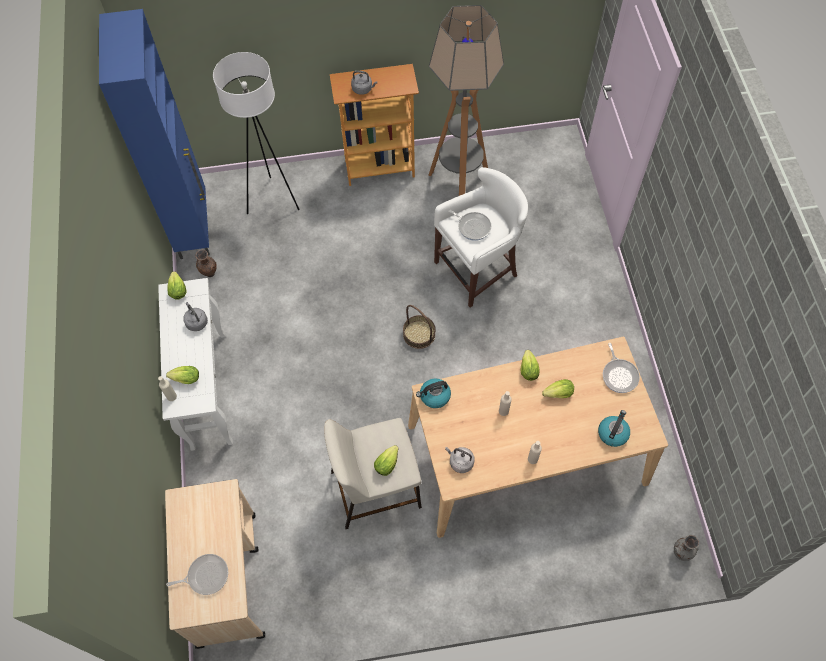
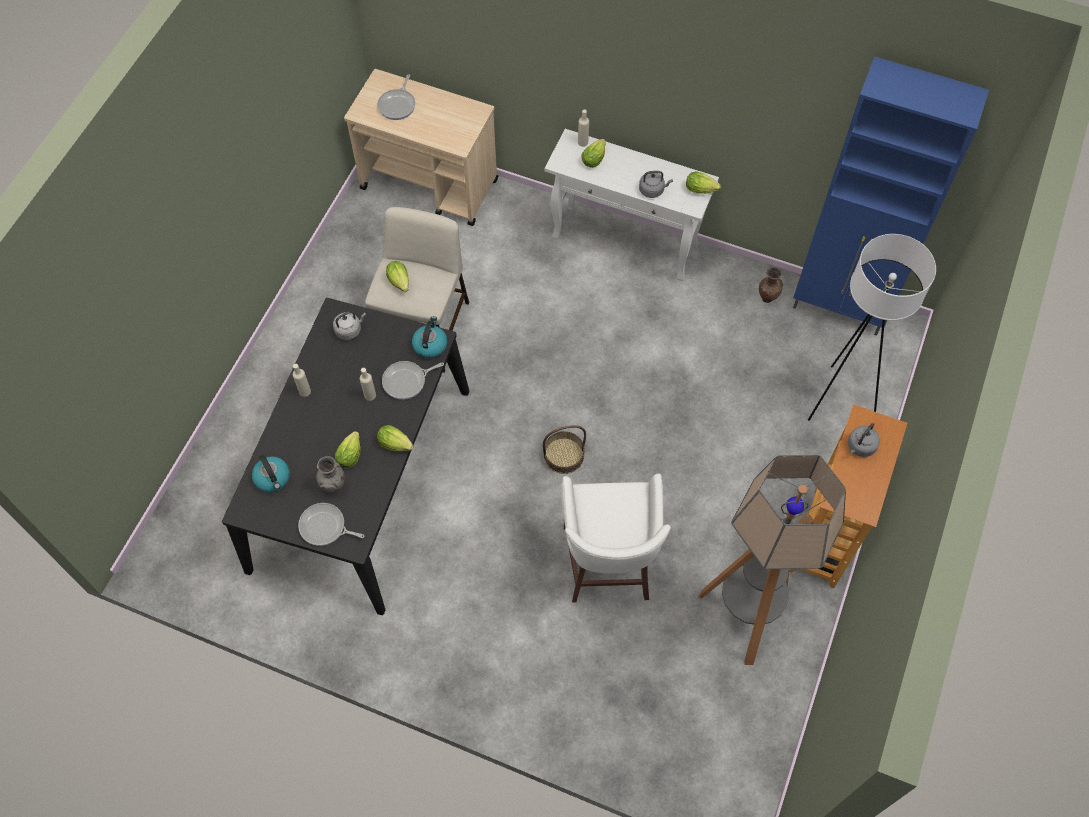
camera: 120 degrees right, 0 degrees up
beige dining table [408,337,668,538] -> black dining table [222,298,469,615]
frying pan [448,210,491,241] -> frying pan moved to [382,361,444,400]
grey vase [674,535,699,561] -> grey vase moved to [316,456,345,492]

